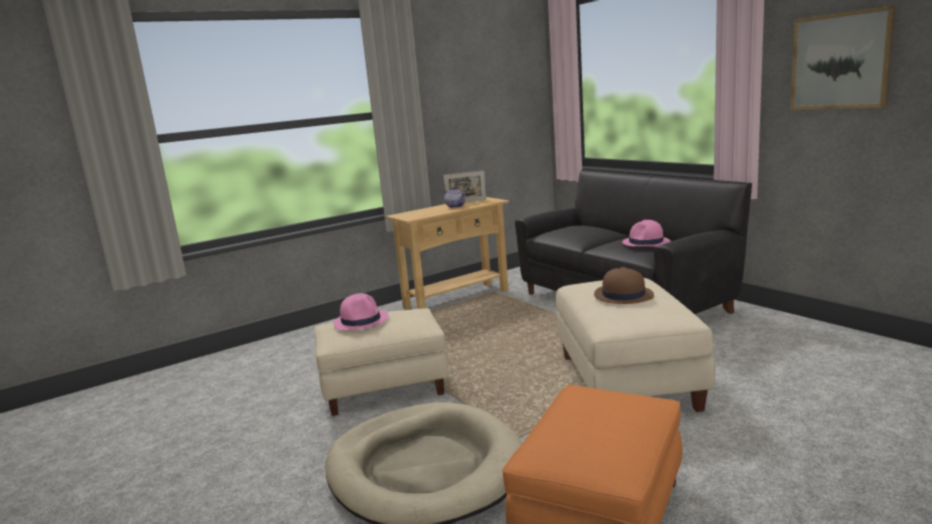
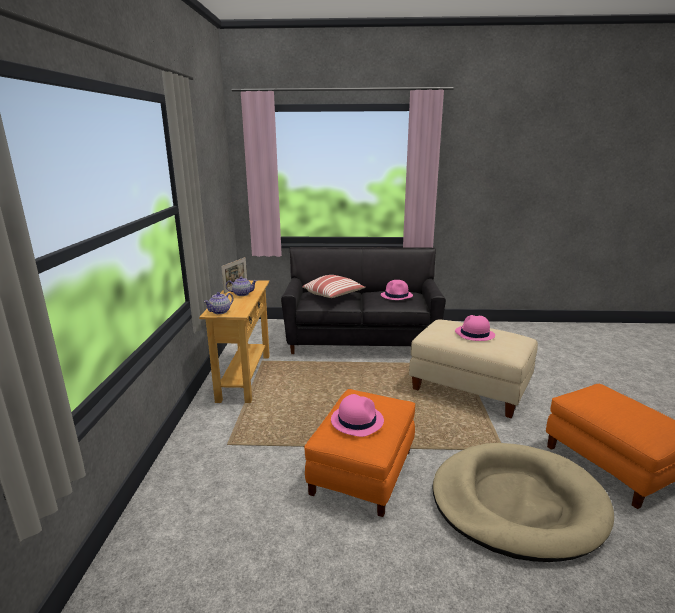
camera: 55 degrees left, 5 degrees up
beige ottoman [315,308,448,416] -> orange ottoman [304,389,415,517]
brown hat [594,267,654,304] -> pink hat [455,315,495,341]
picture [790,5,896,110] -> none
none -> teapot [204,292,234,314]
none -> pillow [302,275,366,298]

